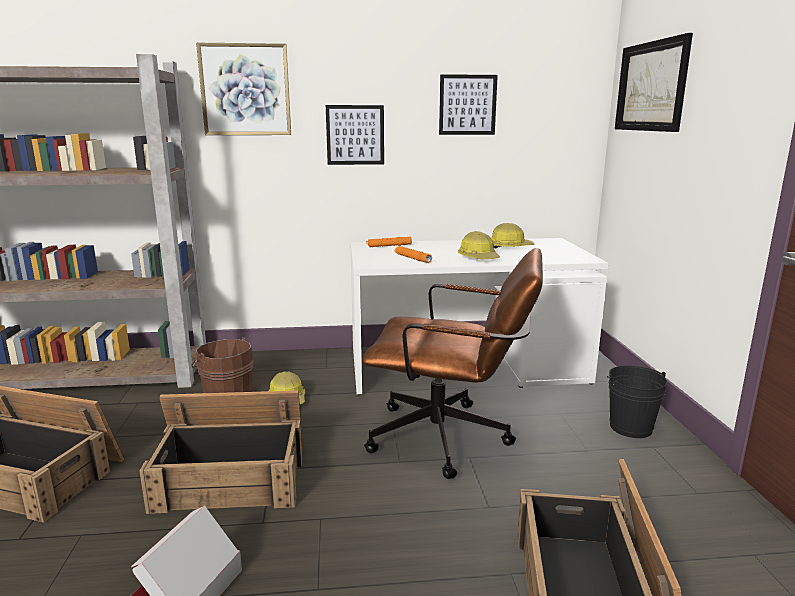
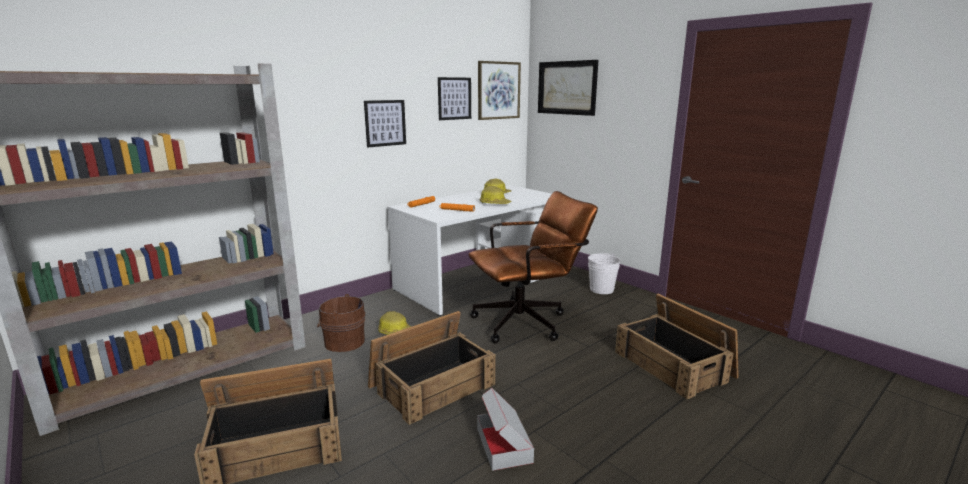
camera: 35 degrees left, 0 degrees up
picture [196,43,291,135] -> picture moved to [478,61,521,120]
black bucket [607,366,667,438] -> white bucket [588,253,620,294]

